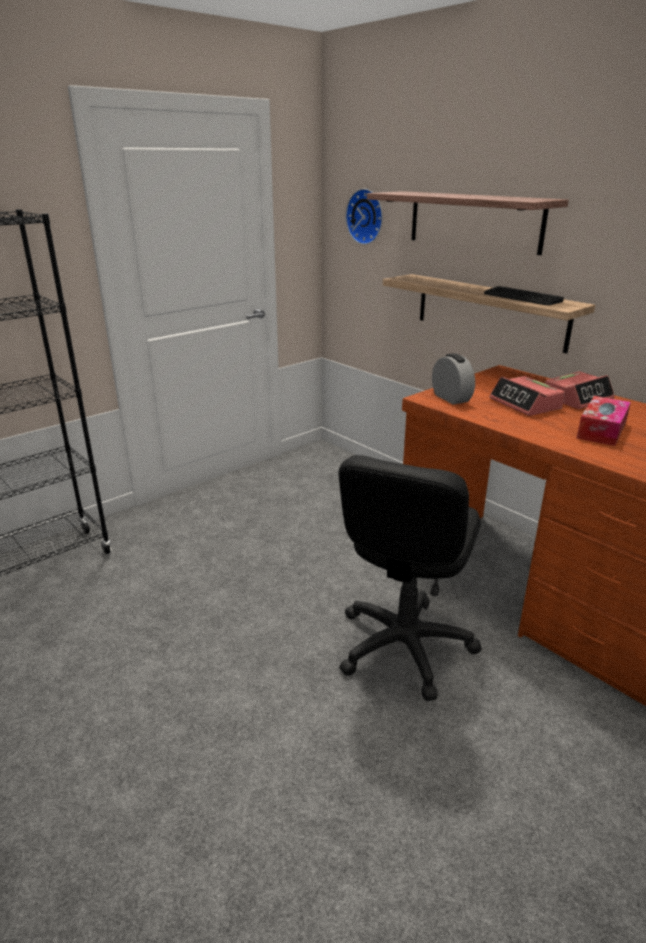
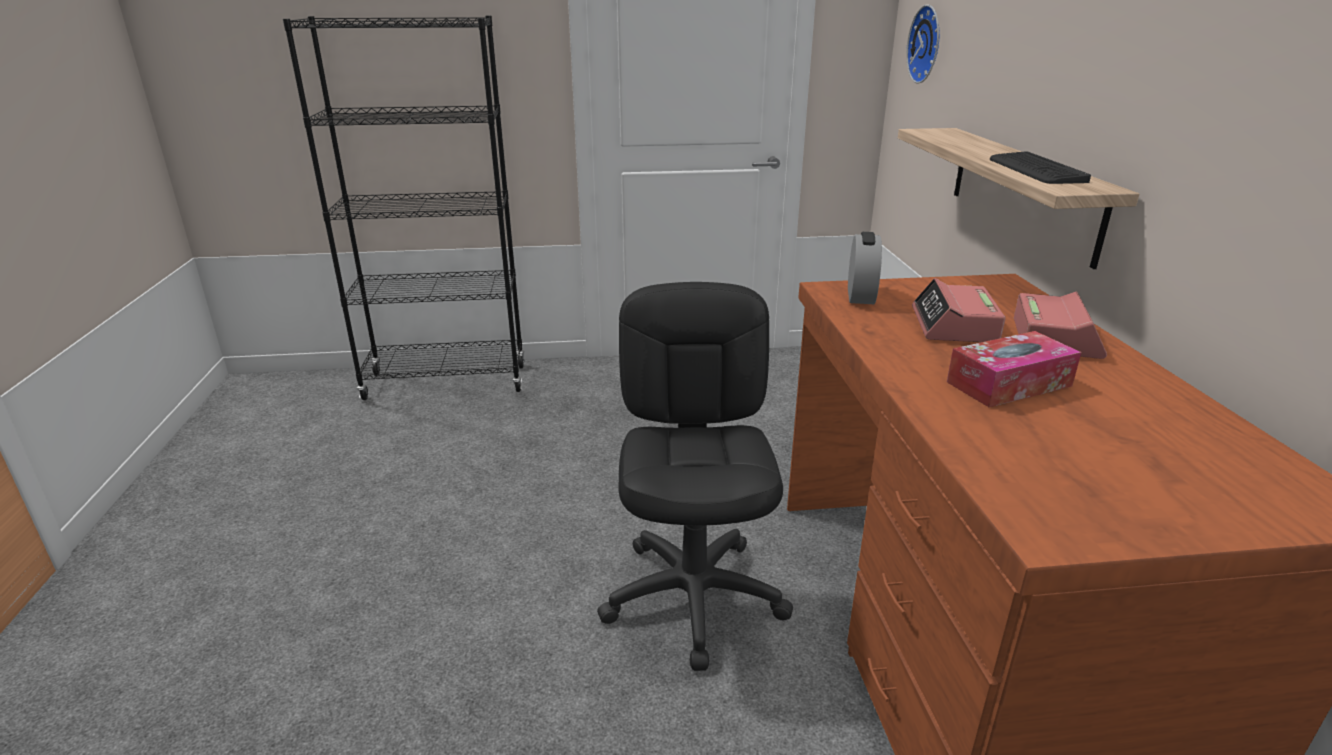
camera: 35 degrees right, 0 degrees up
black office chair [338,455,482,701] -> black office chair turned 120 degrees clockwise [597,282,793,671]
shelf [367,191,569,255] -> none
alarm clock [545,371,615,409] -> alarm clock turned 75 degrees counterclockwise [1014,292,1107,359]

